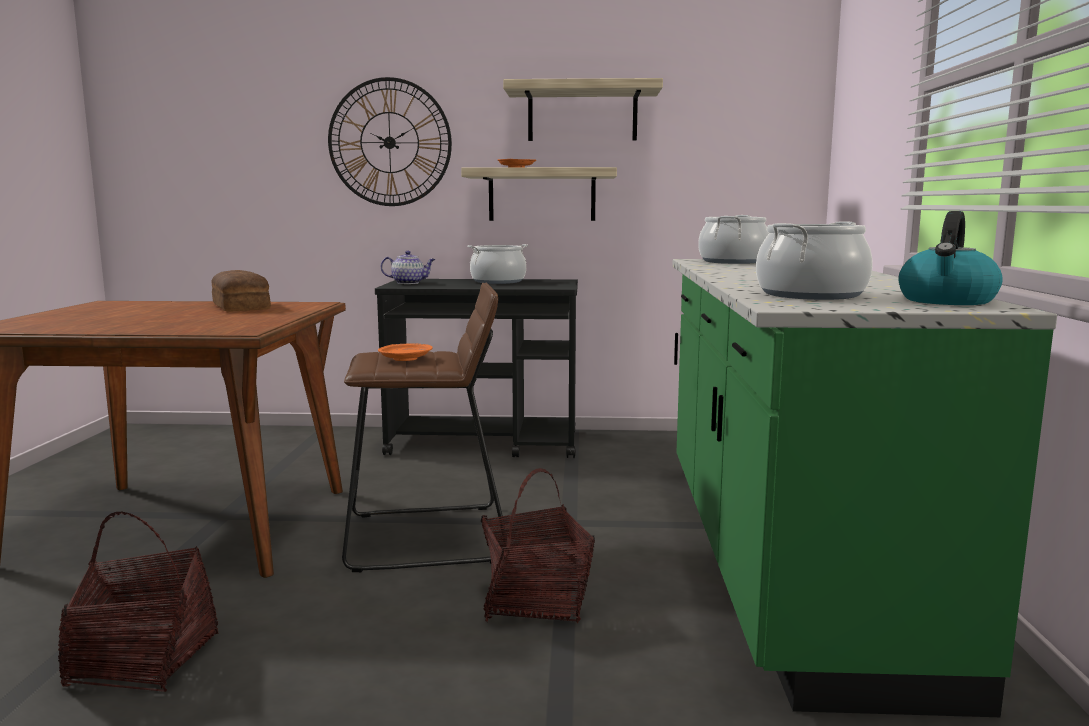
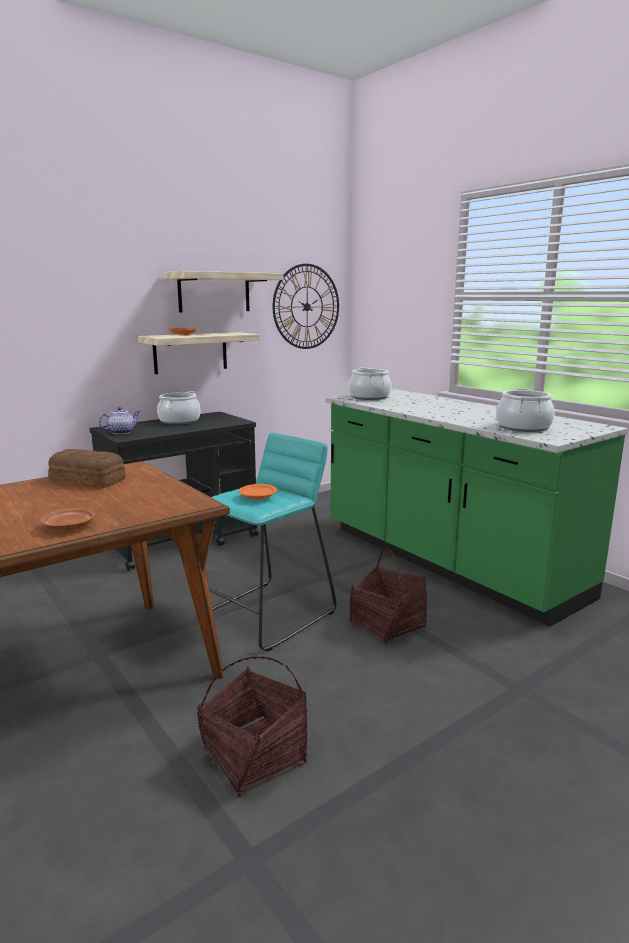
camera: 40 degrees left, 5 degrees up
wall clock [328,77,452,206] -> wall clock moved to [273,264,339,349]
brown stool [342,283,507,572] -> turquoise stool [205,433,336,651]
kettle [898,211,1003,305] -> none
none -> brown plate [40,508,95,531]

